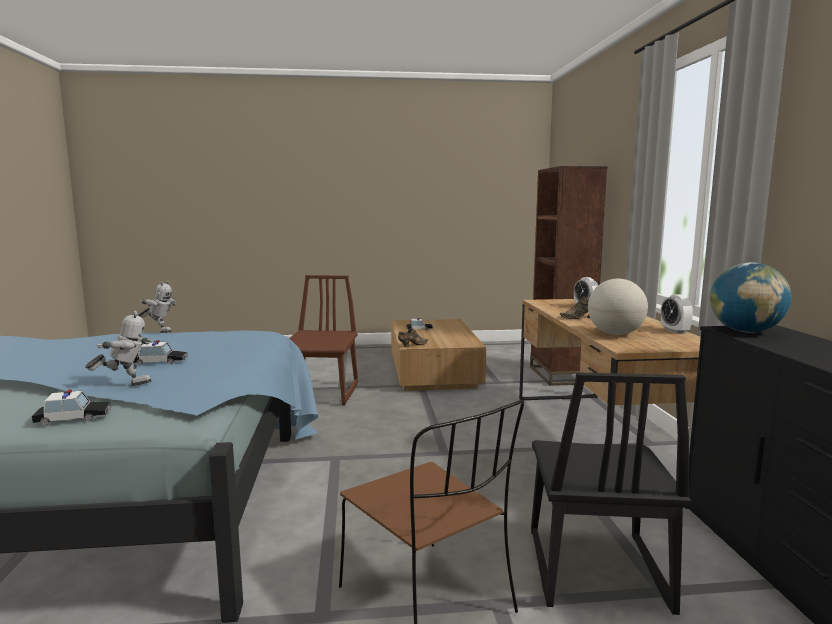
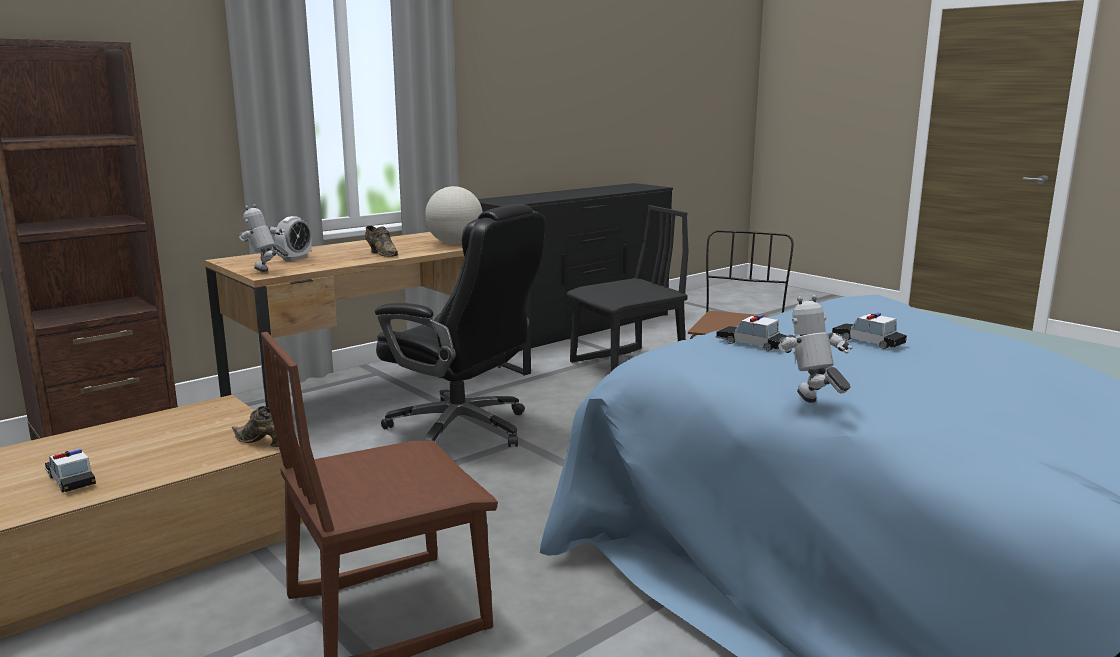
camera: 125 degrees left, 5 degrees up
toy car [32,389,112,425] -> toy car moved to [715,314,787,351]
toy robot [85,311,154,386] -> toy robot moved to [239,204,289,272]
alarm clock [661,294,693,334] -> none
globe [710,263,791,333] -> none
none -> black office chair [375,204,545,447]

